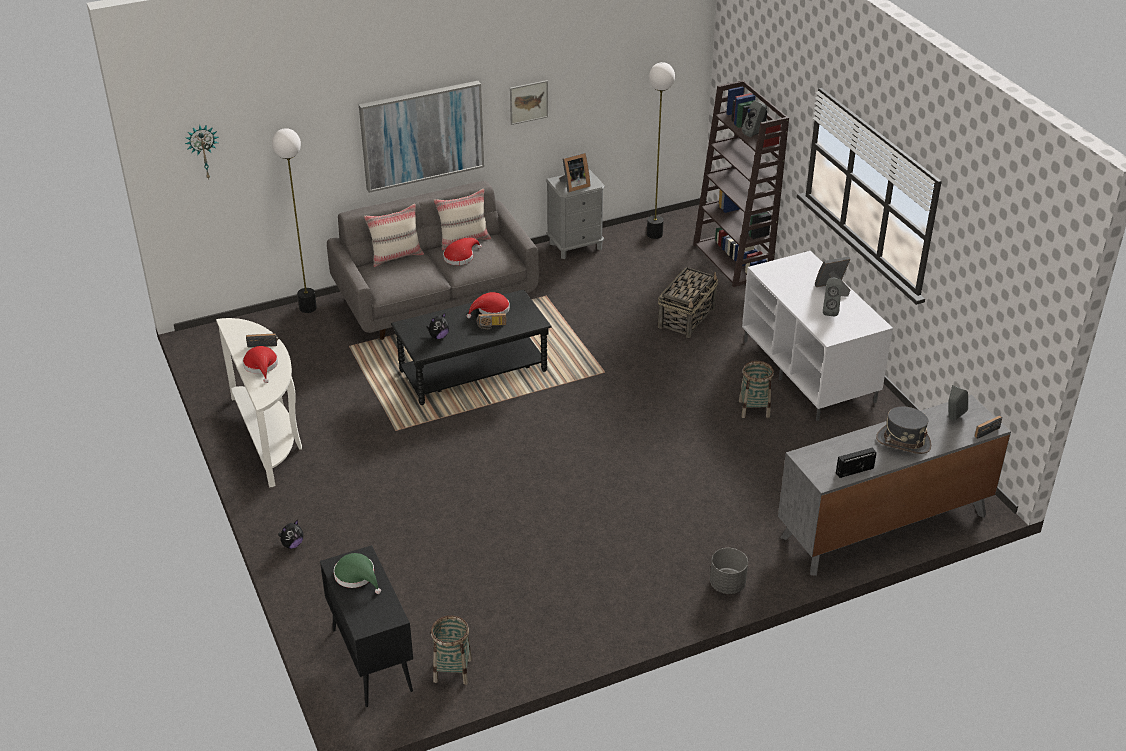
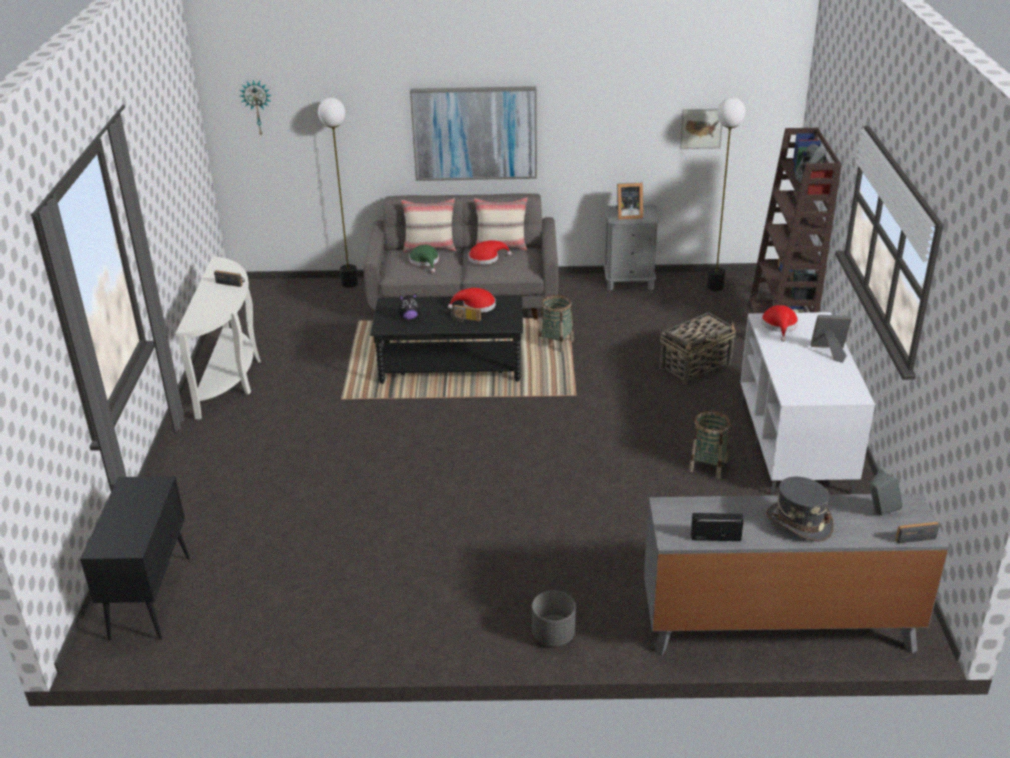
camera: 25 degrees right, 5 degrees down
red hat [243,346,278,383] -> red hat moved to [761,305,798,341]
plush toy [278,520,303,549] -> none
green hat [334,553,381,594] -> green hat moved to [409,245,439,273]
basket [431,615,472,685] -> basket moved to [539,295,574,352]
picture [510,80,548,125] -> picture moved to [680,109,723,149]
grey speaker [823,278,842,316] -> none

